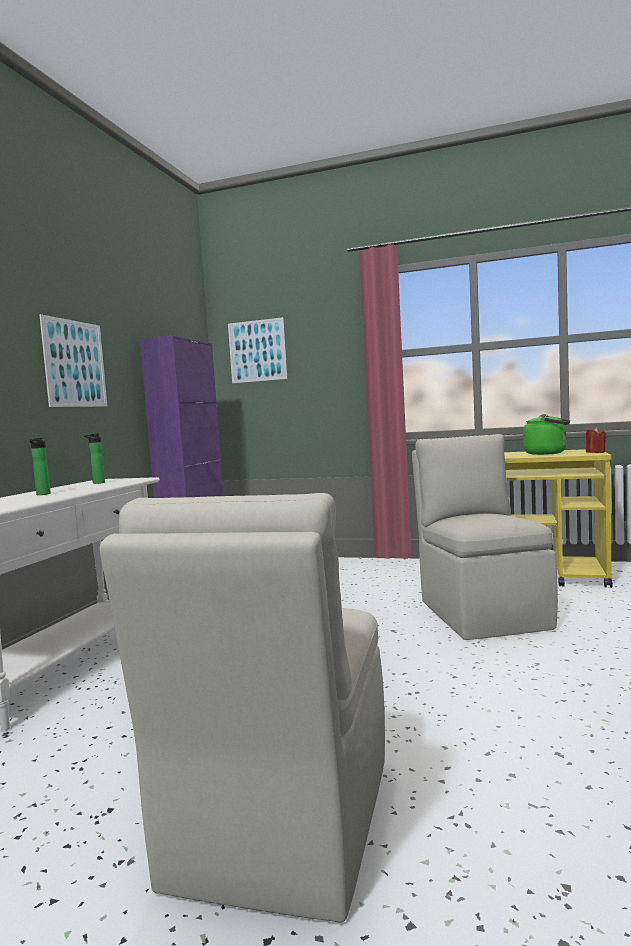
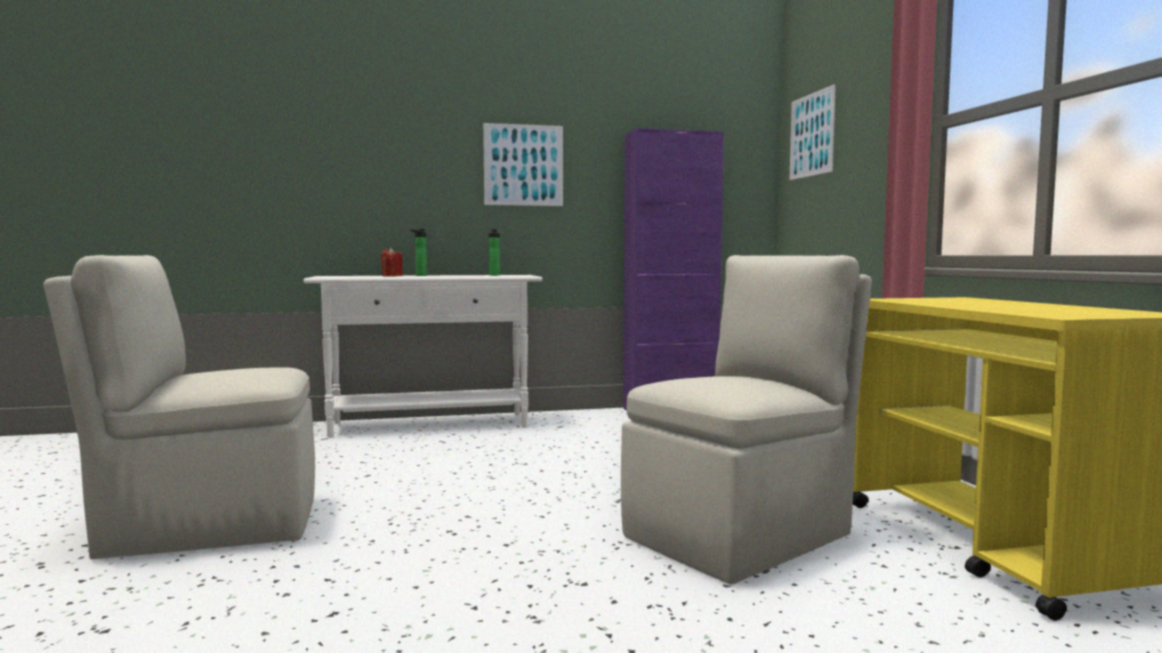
camera: 60 degrees right, 0 degrees up
green kettle [523,414,570,455] -> none
red candle [586,427,607,453] -> red candle moved to [381,248,403,277]

